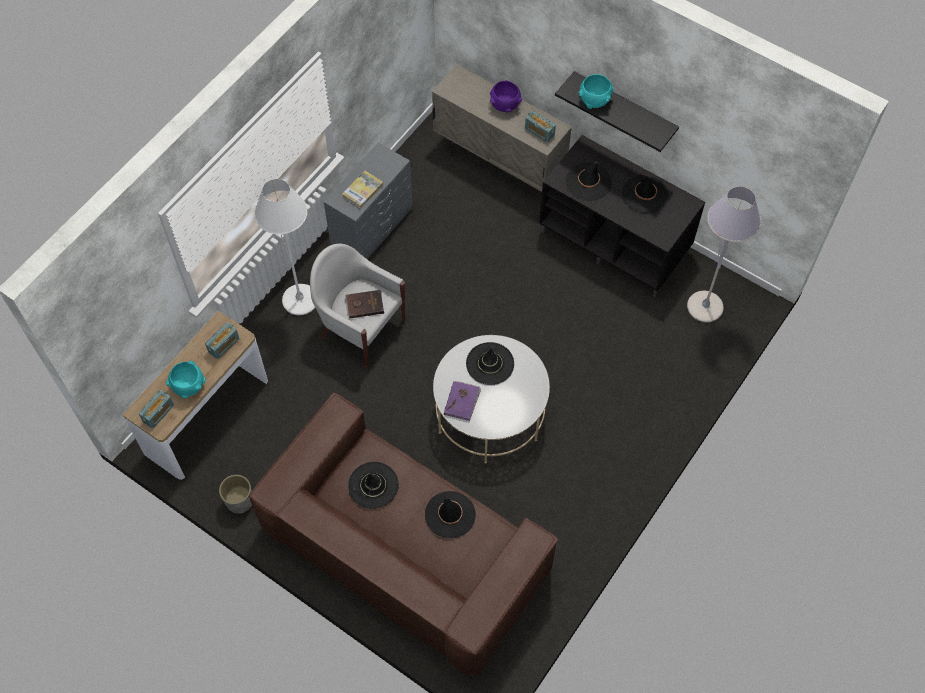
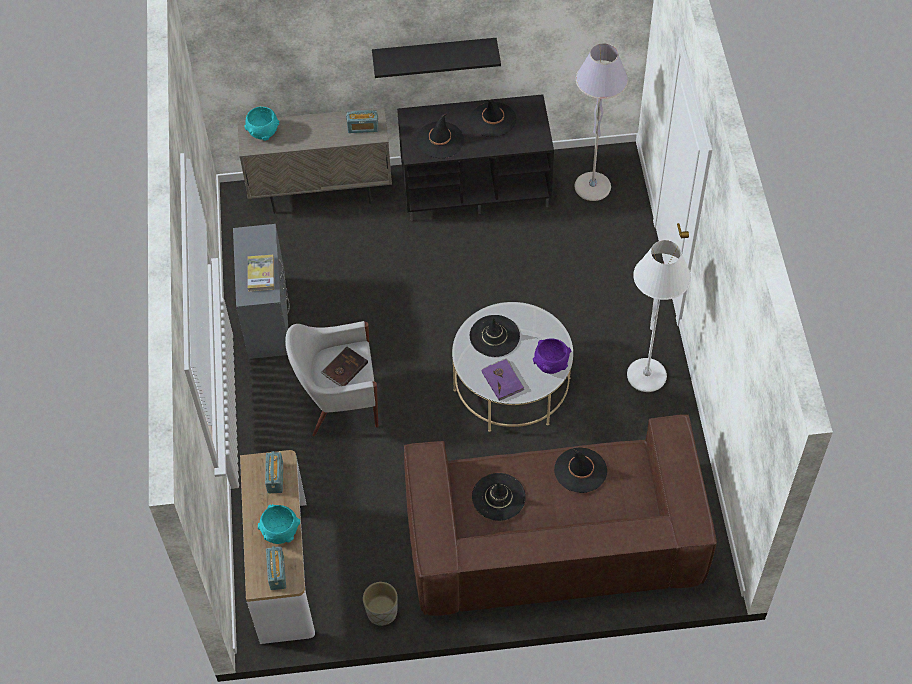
camera: 40 degrees left, 5 degrees down
white floor lamp [254,179,315,315] -> white floor lamp moved to [627,240,691,392]
purple bowl [490,80,522,113] -> purple bowl moved to [533,339,571,374]
turquoise bowl [578,74,614,109] -> turquoise bowl moved to [244,107,279,141]

